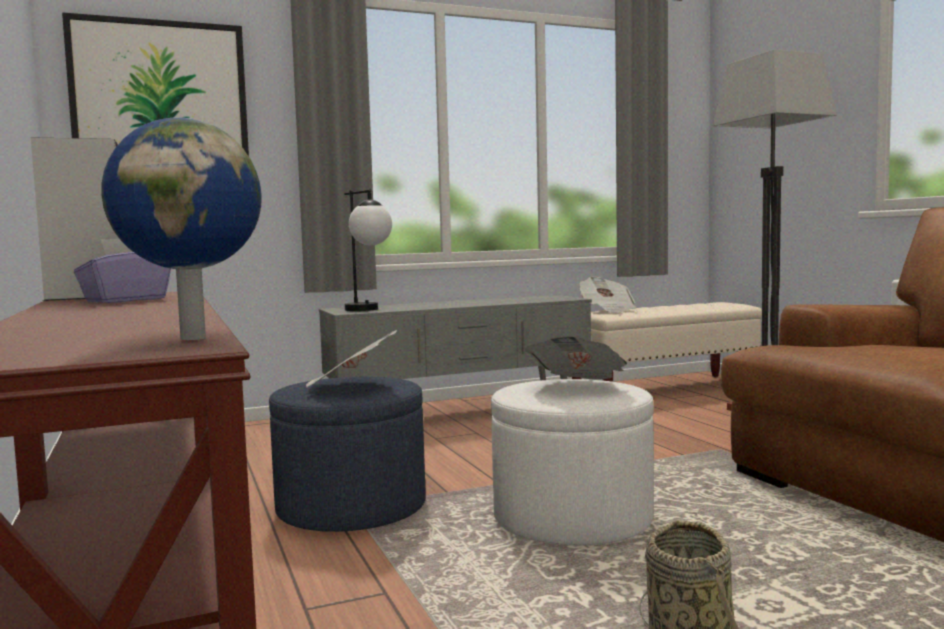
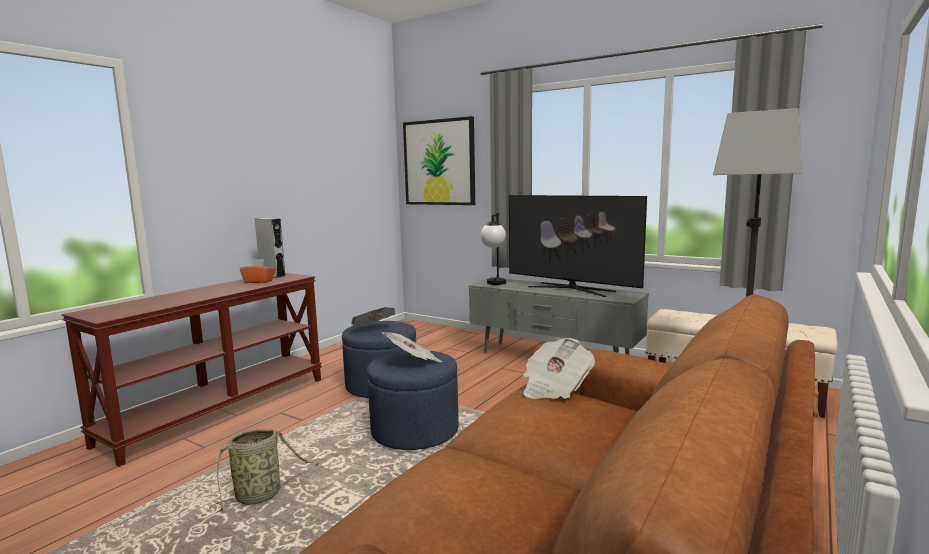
camera: 55 degrees right, 5 degrees up
purple tissue box [74,239,171,303] -> orange tissue box [240,259,275,283]
globe [101,117,262,340] -> none
white ottoman [491,379,654,546] -> blue ottoman [367,351,458,450]
newspaper [579,277,636,313] -> newspaper moved to [523,338,595,399]
none -> television [509,195,647,297]

